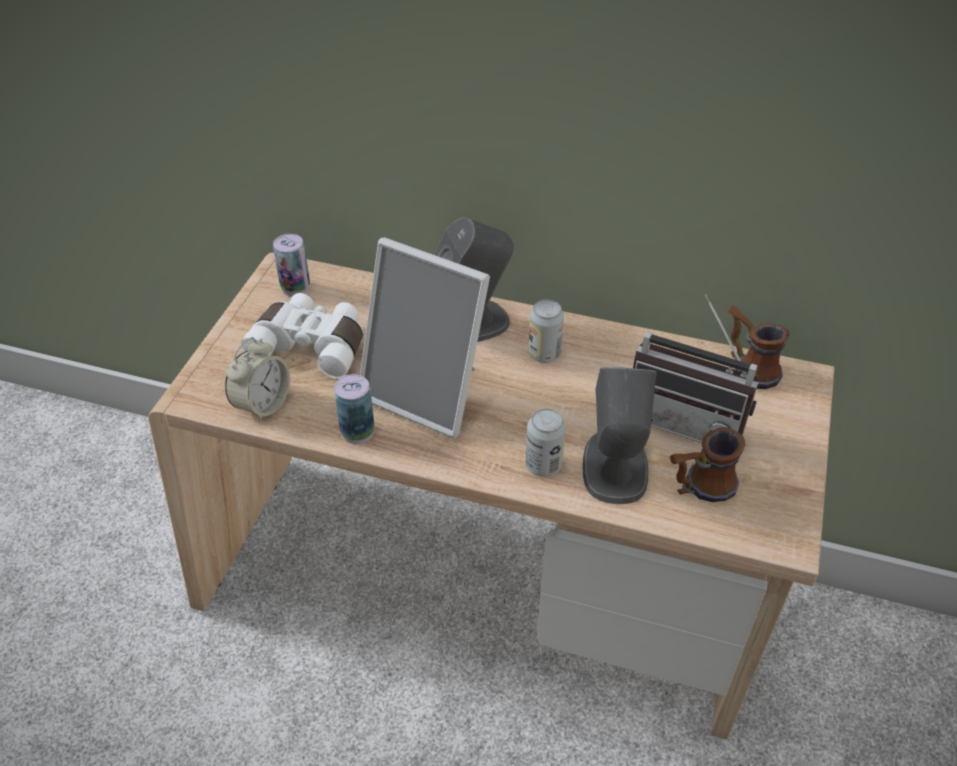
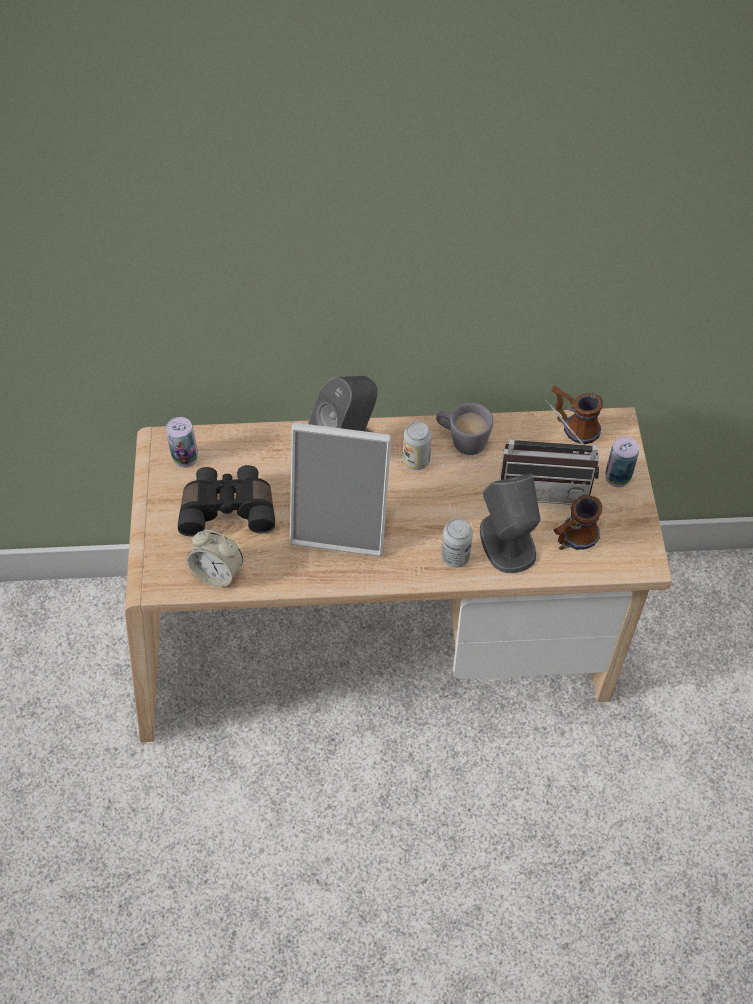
camera: 20 degrees left, 10 degrees up
alarm clock [225,337,290,423] -> alarm clock turned 105 degrees clockwise [186,530,243,587]
white binoculars [241,293,363,379] -> black binoculars [178,465,275,536]
can [334,374,375,444] -> can moved to [605,437,639,487]
none -> grey mug [436,403,493,455]

